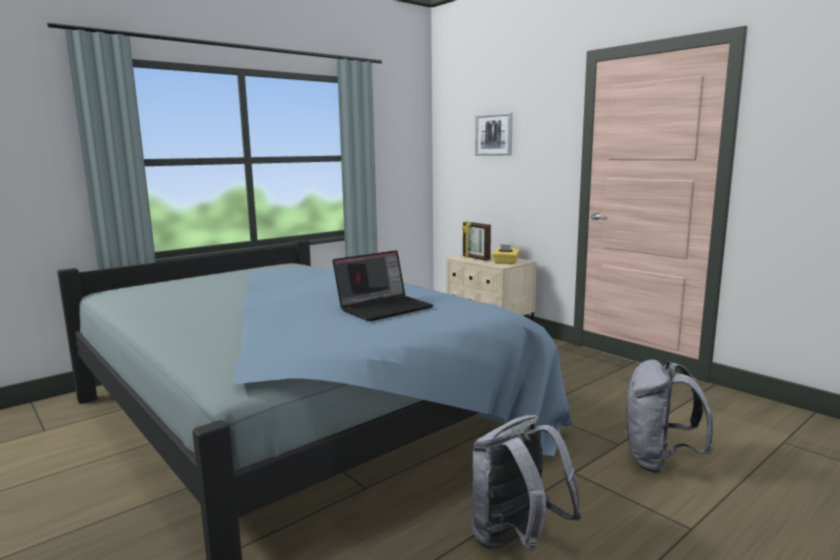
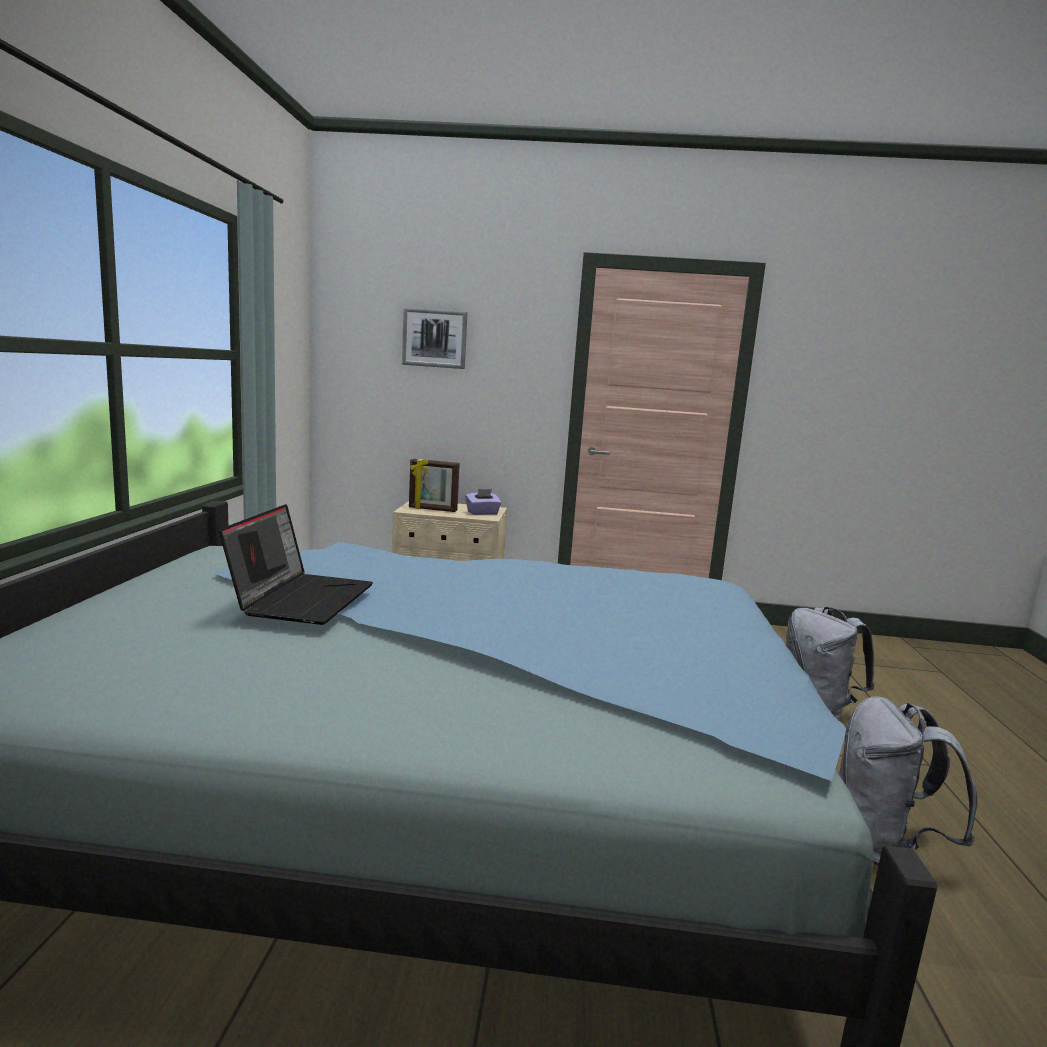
camera: 45 degrees left, 0 degrees up
laptop [333,250,433,321] -> laptop moved to [219,504,373,625]
yellow tissue box [492,244,519,264] -> purple tissue box [465,489,502,515]

